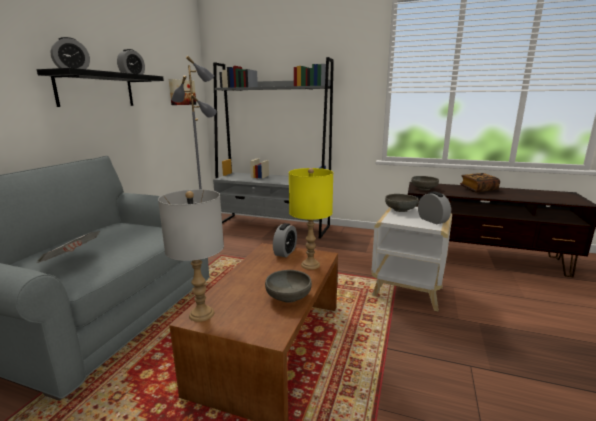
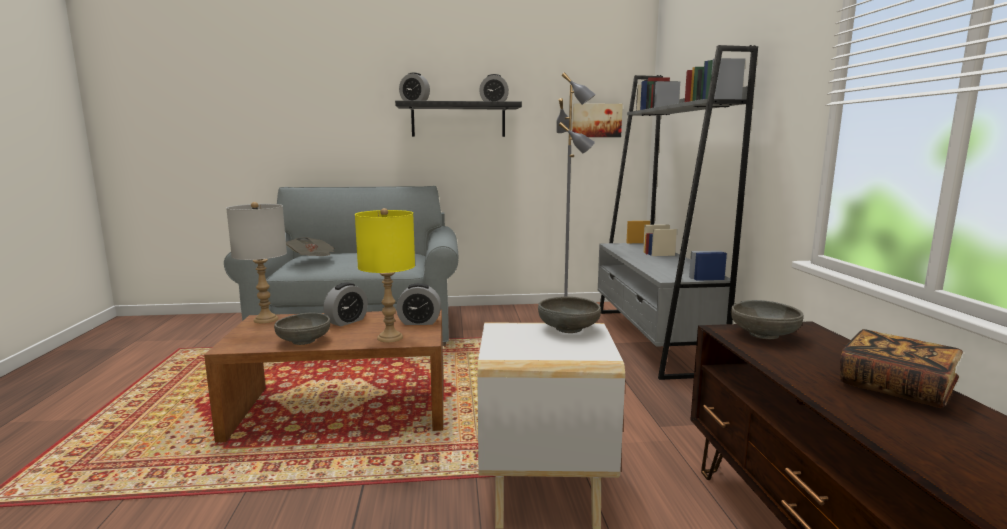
camera: 65 degrees right, 5 degrees down
alarm clock [418,192,451,224] -> alarm clock moved to [323,283,368,327]

